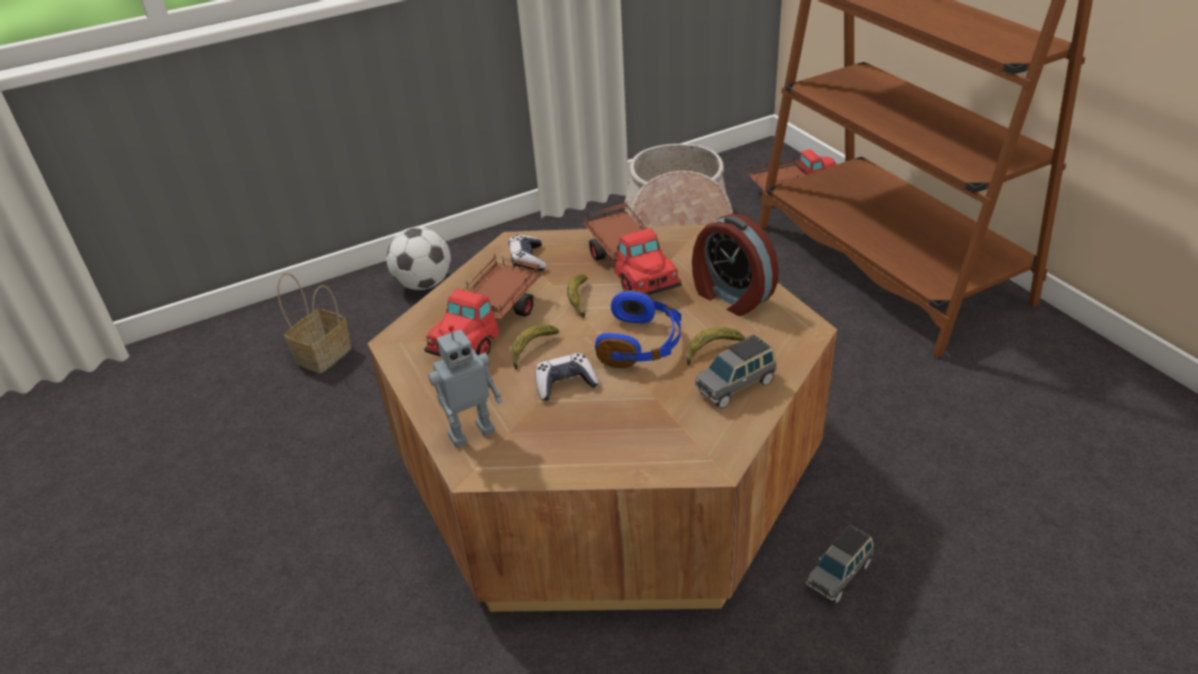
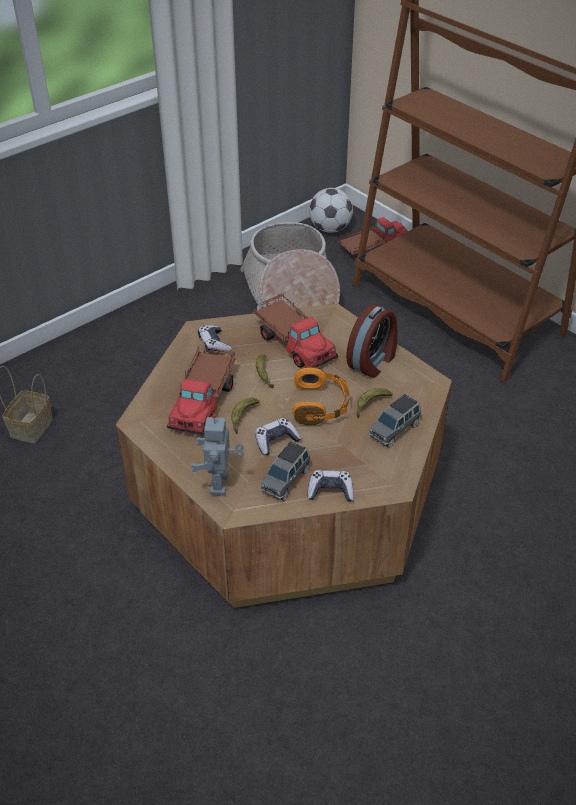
camera: 15 degrees left, 5 degrees up
football [386,227,451,290] -> football moved to [309,188,353,233]
toy robot [428,325,503,448] -> toy robot turned 135 degrees clockwise [191,414,244,496]
blue headphones [595,290,681,368] -> orange headphones [292,366,350,425]
alarm clock [692,214,779,316] -> alarm clock turned 90 degrees counterclockwise [346,304,398,378]
grey toy car [806,525,874,603] -> grey toy car moved to [260,441,310,501]
none -> game controller [308,470,354,502]

